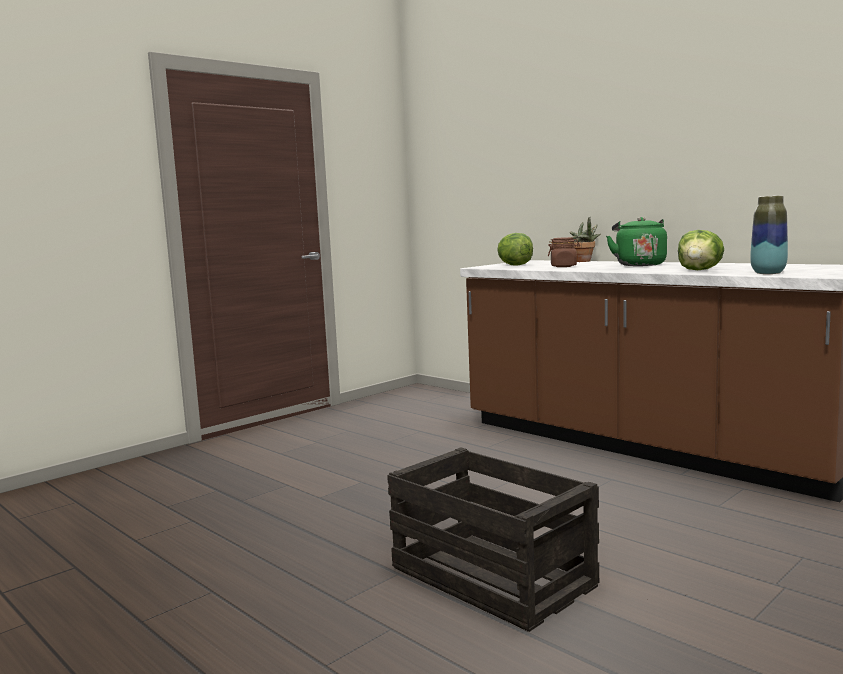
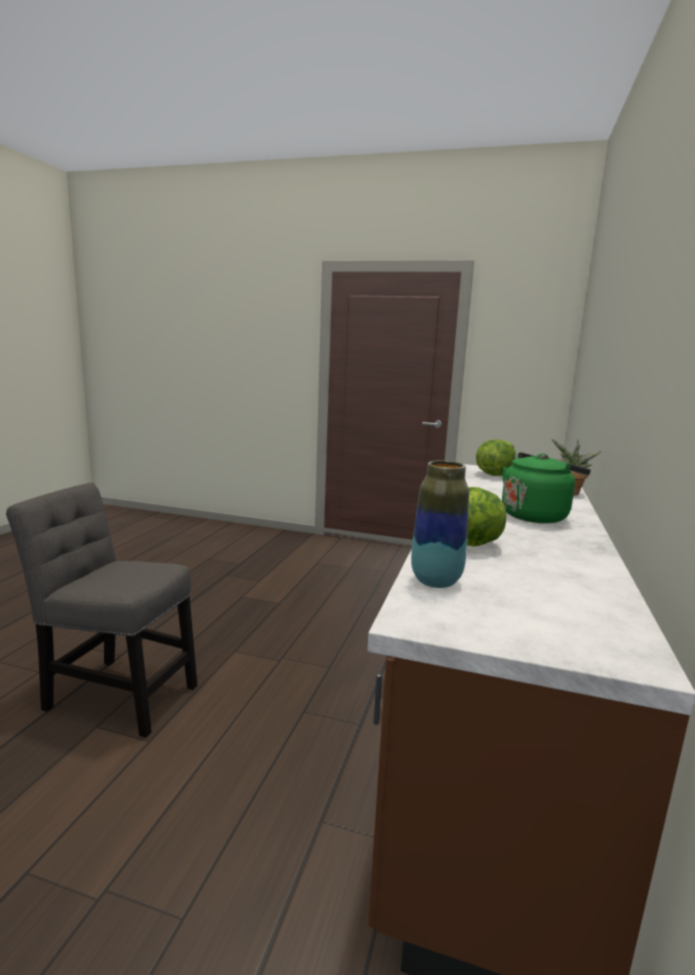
camera: 60 degrees right, 5 degrees up
crate [387,448,599,632] -> grey chair [6,483,197,738]
brown jar [548,237,580,267] -> none

